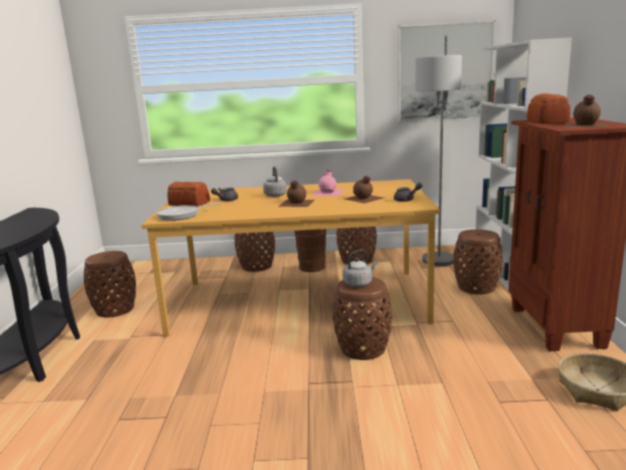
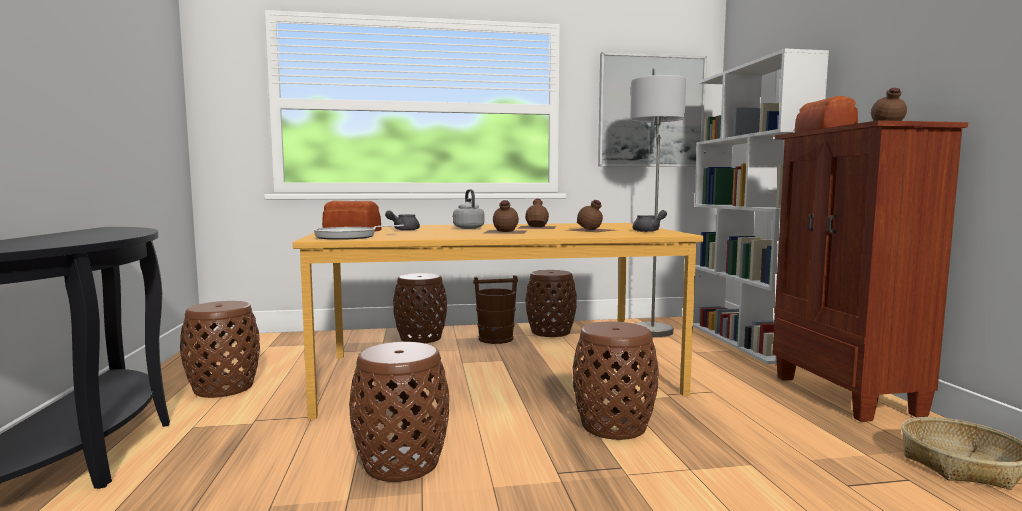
camera: 10 degrees left, 10 degrees down
pink bottle [311,170,345,196] -> brown bottle [517,199,556,229]
grey kettle [342,250,378,287] -> none
brown stool [453,229,503,294] -> brown stool moved to [349,342,449,482]

